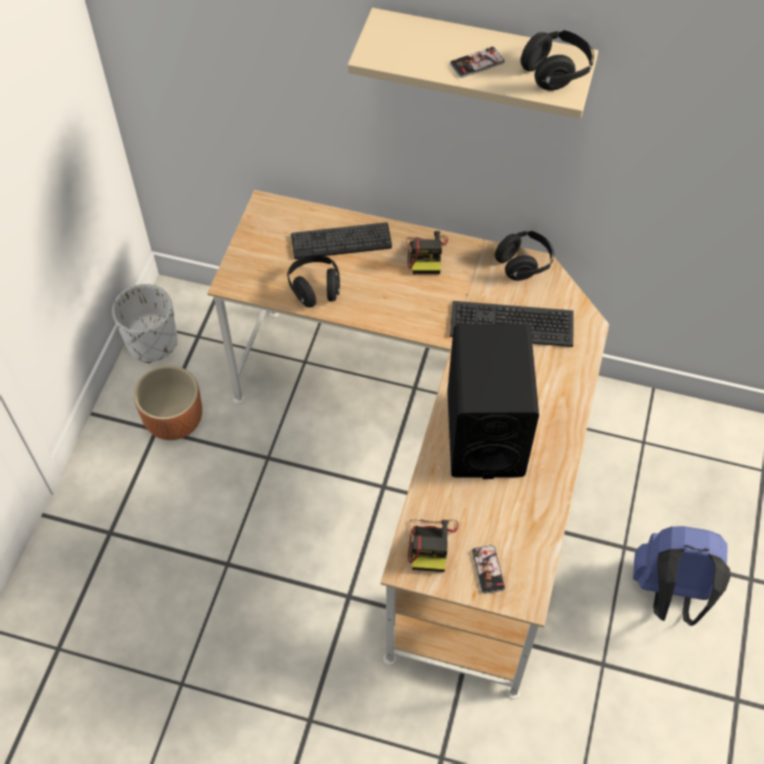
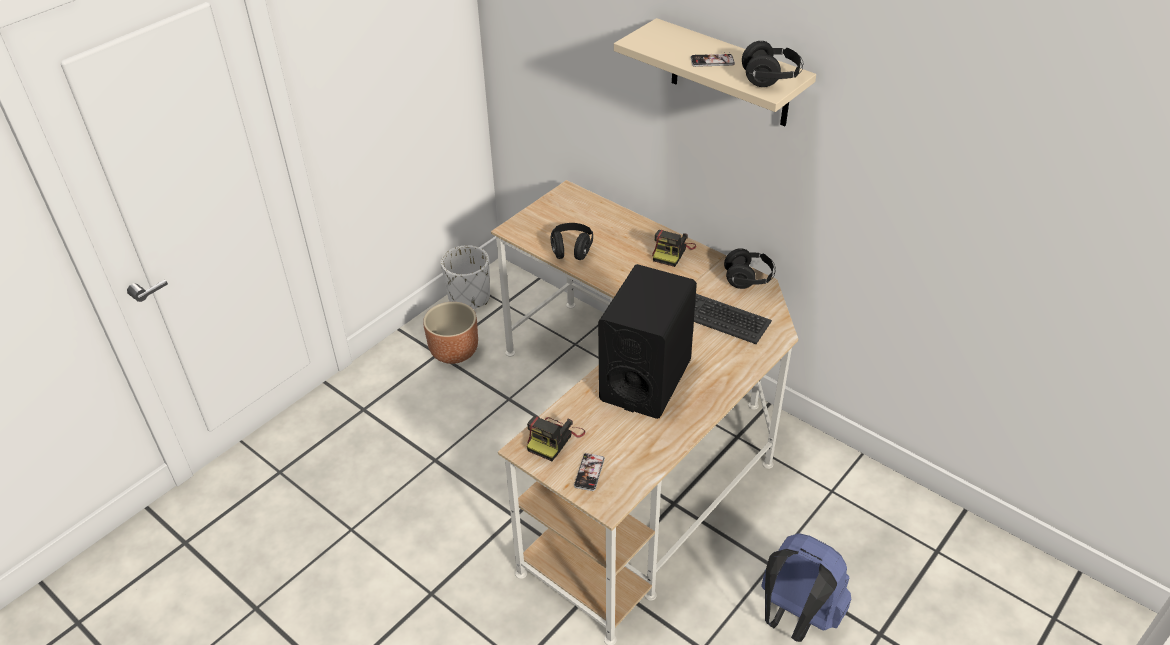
camera: 25 degrees right, 15 degrees down
keyboard [291,222,392,259] -> none

